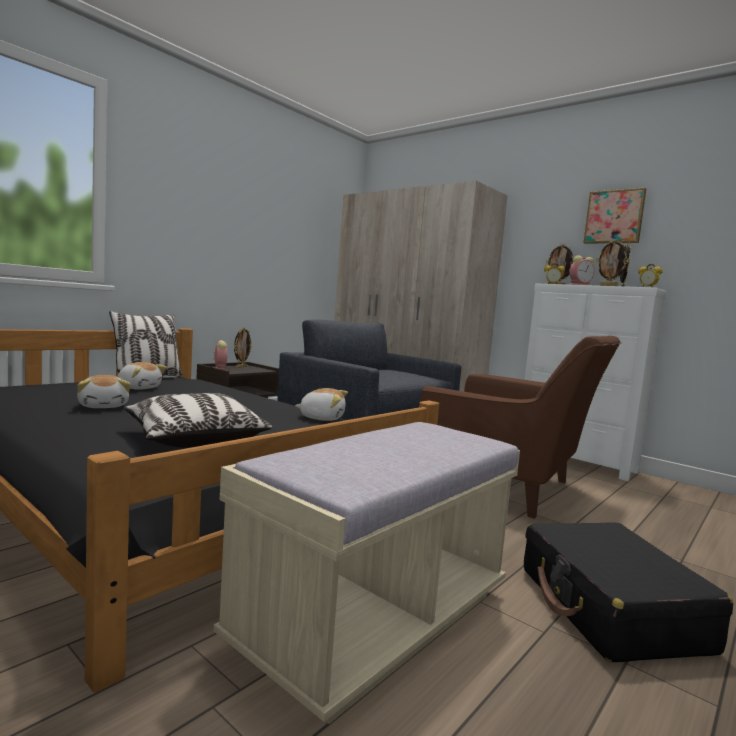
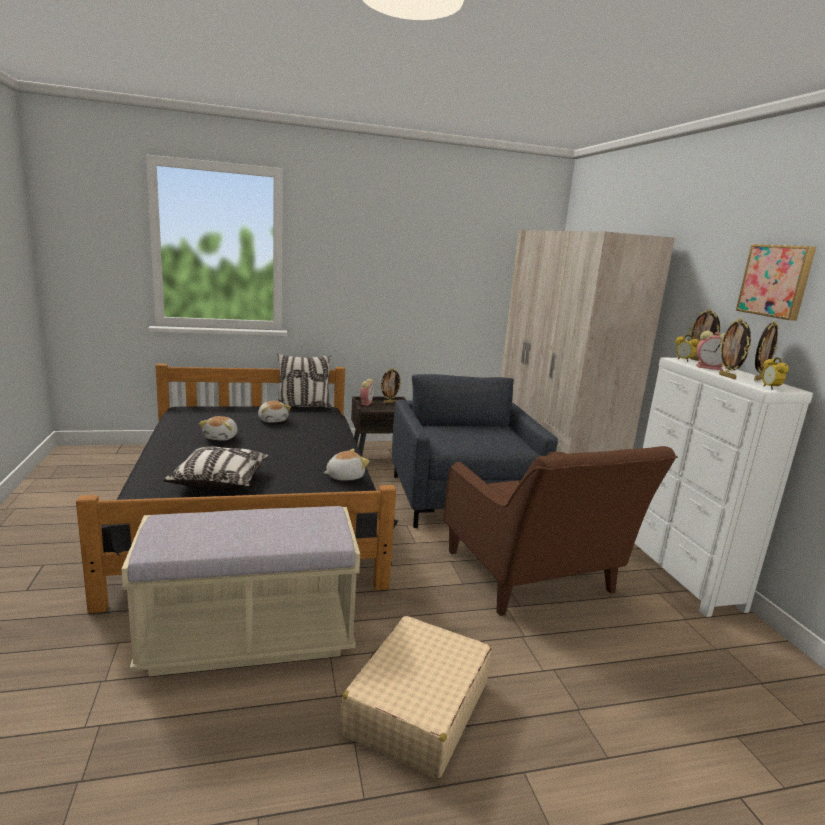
camera: 35 degrees right, 10 degrees up
plush toy [295,388,348,421] -> plush toy turned 75 degrees counterclockwise [323,449,369,481]
black suitcase [524,522,733,662] -> beige suitcase [340,616,491,779]

